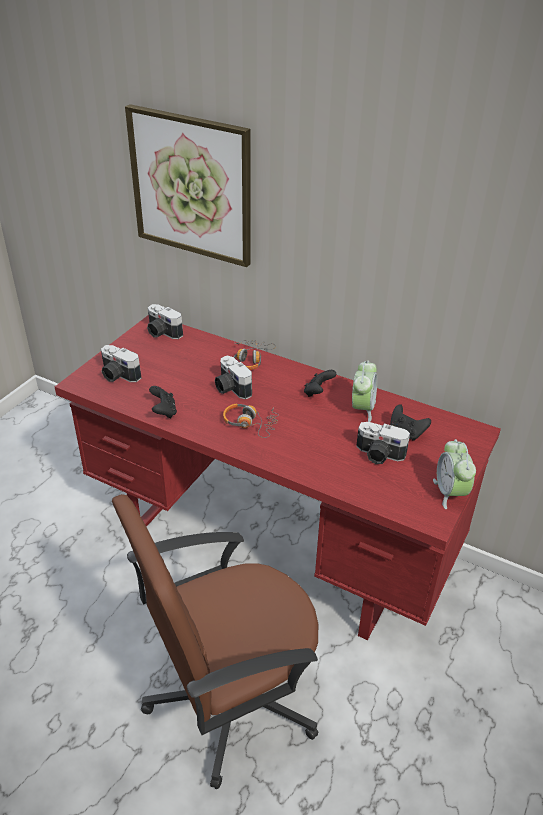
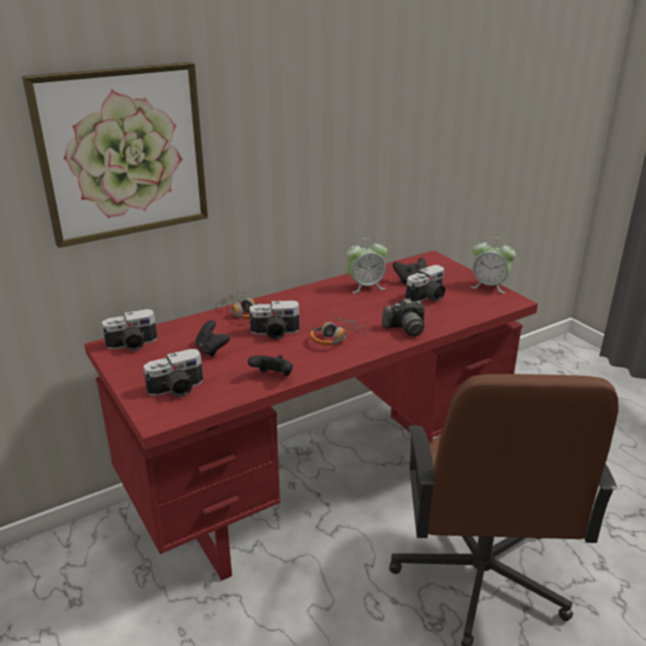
camera: 60 degrees left, 10 degrees down
black game controller [304,370,336,397] -> black game controller moved to [195,320,230,357]
alarm clock [352,360,377,422] -> alarm clock turned 120 degrees clockwise [346,238,387,293]
none -> camera [382,298,425,336]

